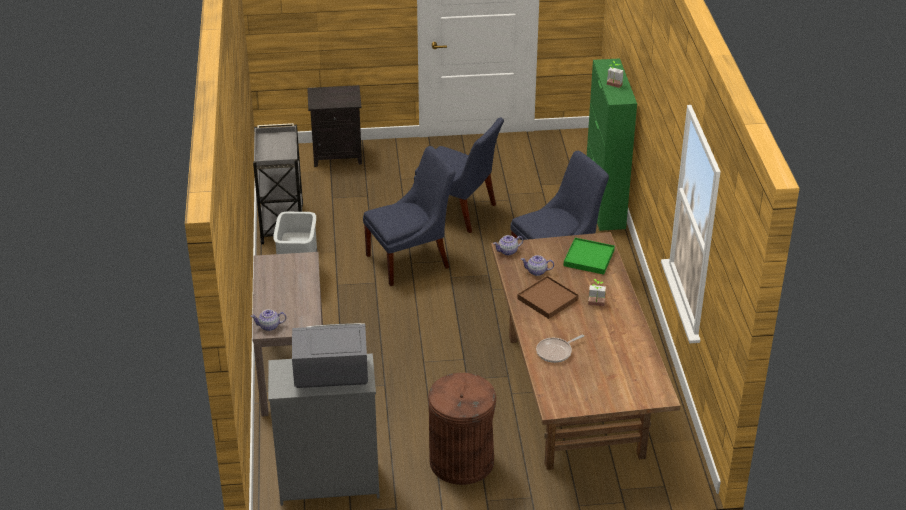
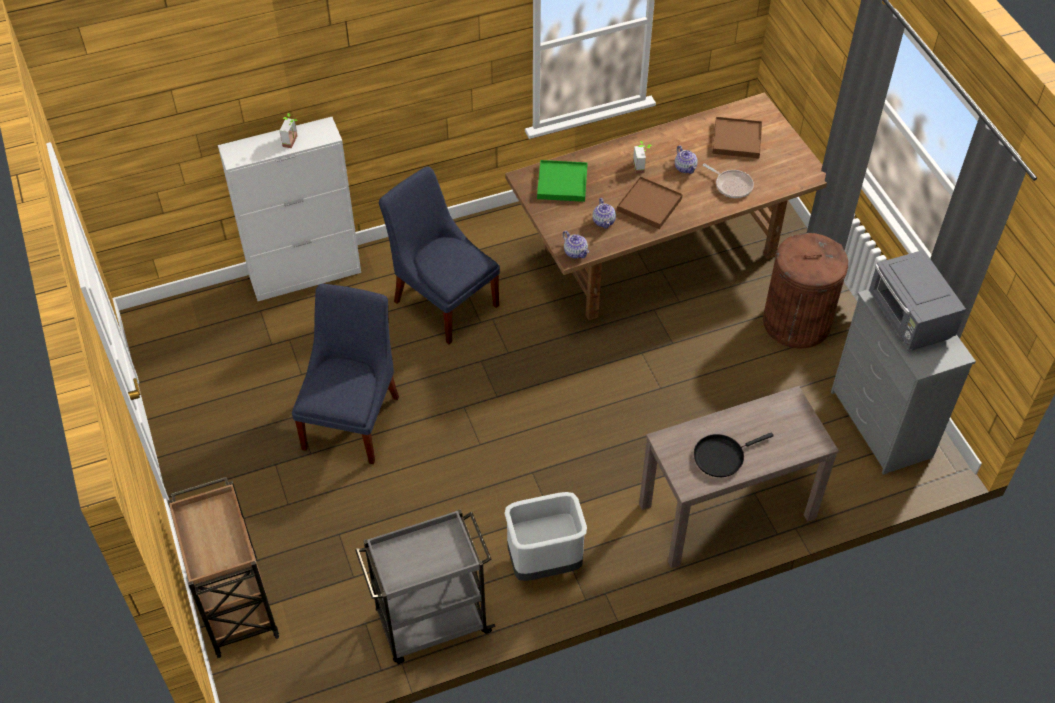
camera: 105 degrees left, 15 degrees up
teapot [251,309,286,331] -> teapot moved to [675,146,698,174]
black nightstand [307,85,362,167] -> brown cart [168,477,279,658]
blue chair [363,146,455,286] -> none
green cabinet [587,58,637,231] -> white cabinet [218,117,361,301]
none -> black frying pan [694,433,773,477]
none -> brown tray [712,117,762,158]

